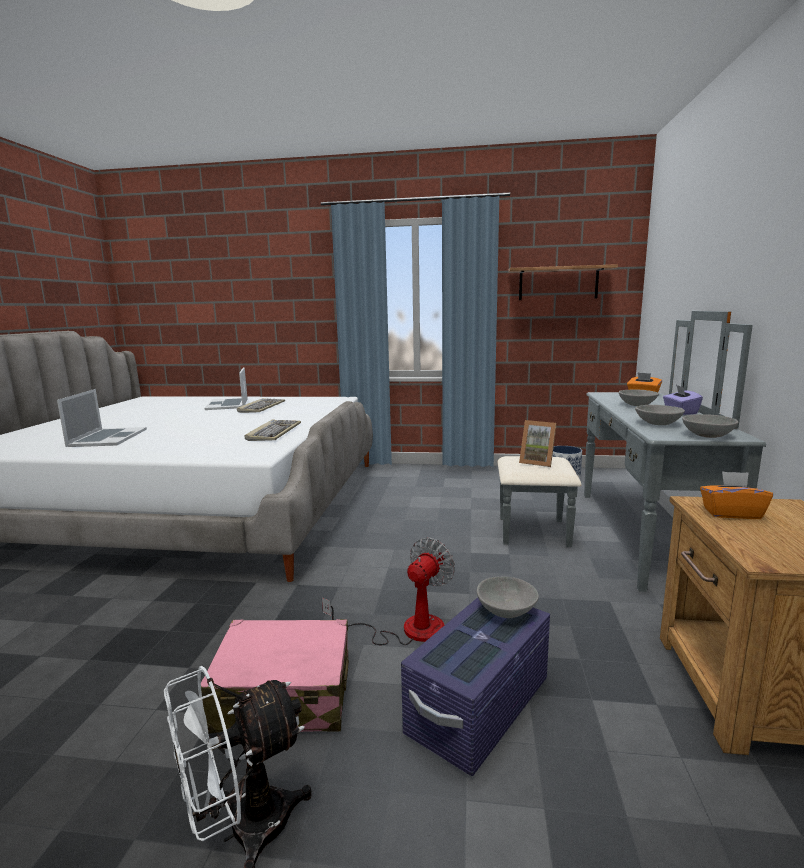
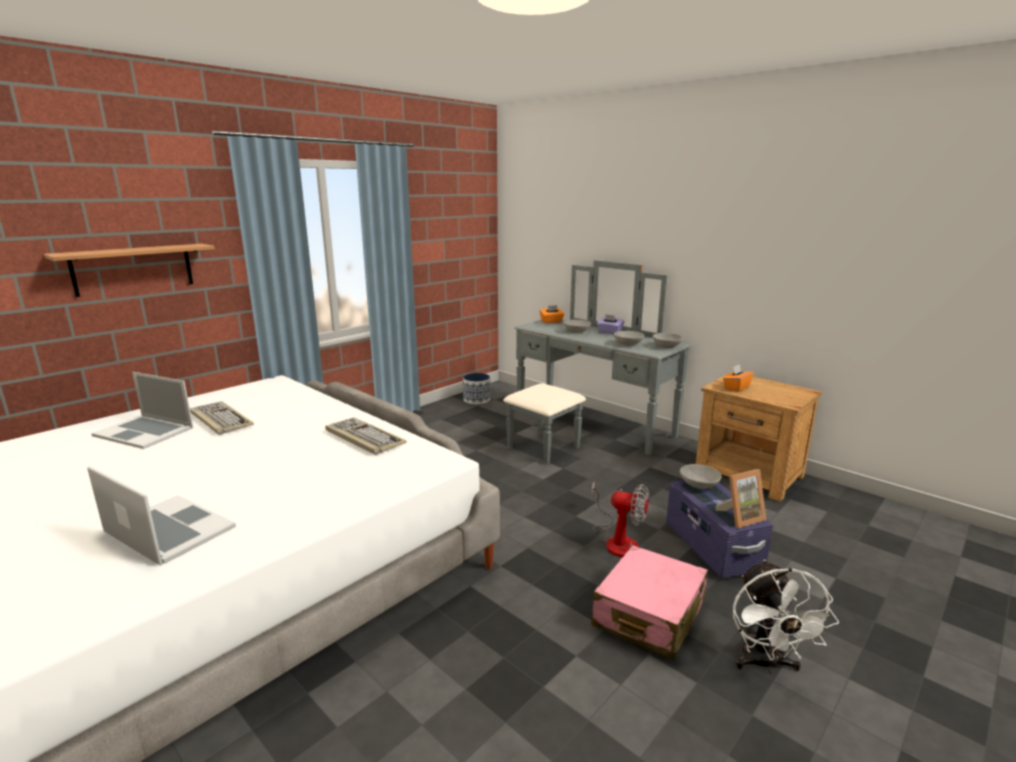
camera: 55 degrees left, 5 degrees up
fan [322,538,455,645] -> fan turned 135 degrees clockwise [592,481,649,557]
shelf [508,264,618,300] -> shelf moved to [44,244,215,297]
picture frame [519,420,557,467] -> picture frame moved to [716,469,766,528]

